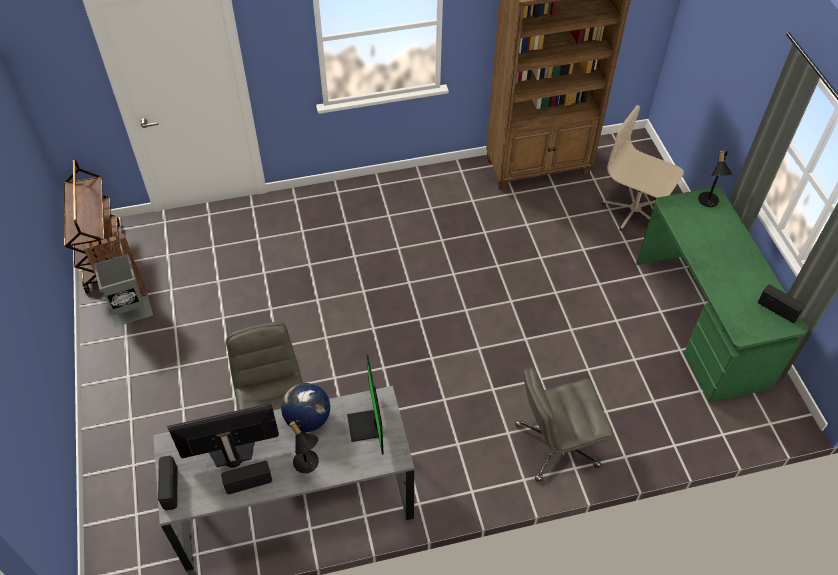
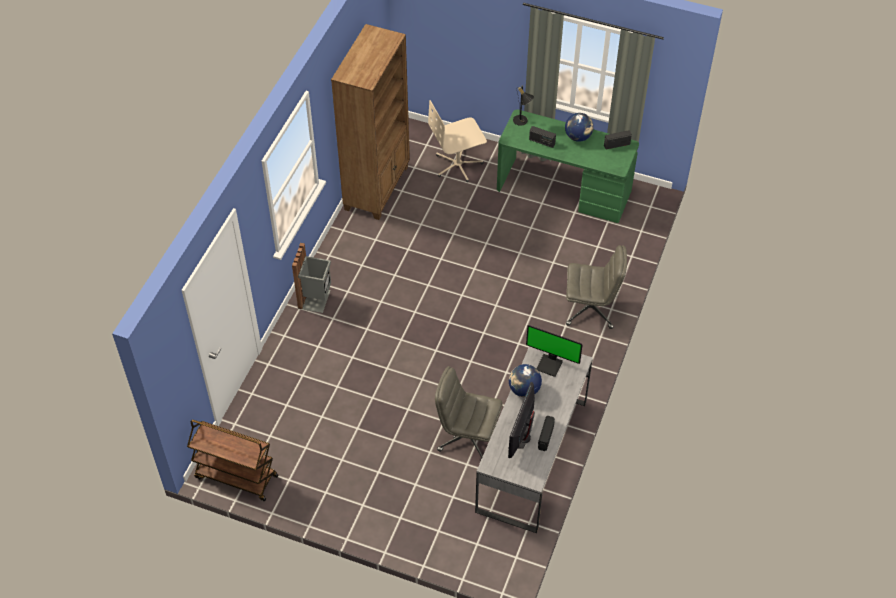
camera: 55 degrees left, 0 degrees up
grey trash can [83,234,153,327] -> grey trash can moved to [292,243,331,313]
radio [158,456,178,510] -> radio moved to [529,126,556,148]
black table lamp [289,420,319,473] -> none
grey office chair [515,368,613,482] -> grey office chair turned 105 degrees counterclockwise [566,245,627,329]
none -> globe [565,113,594,142]

